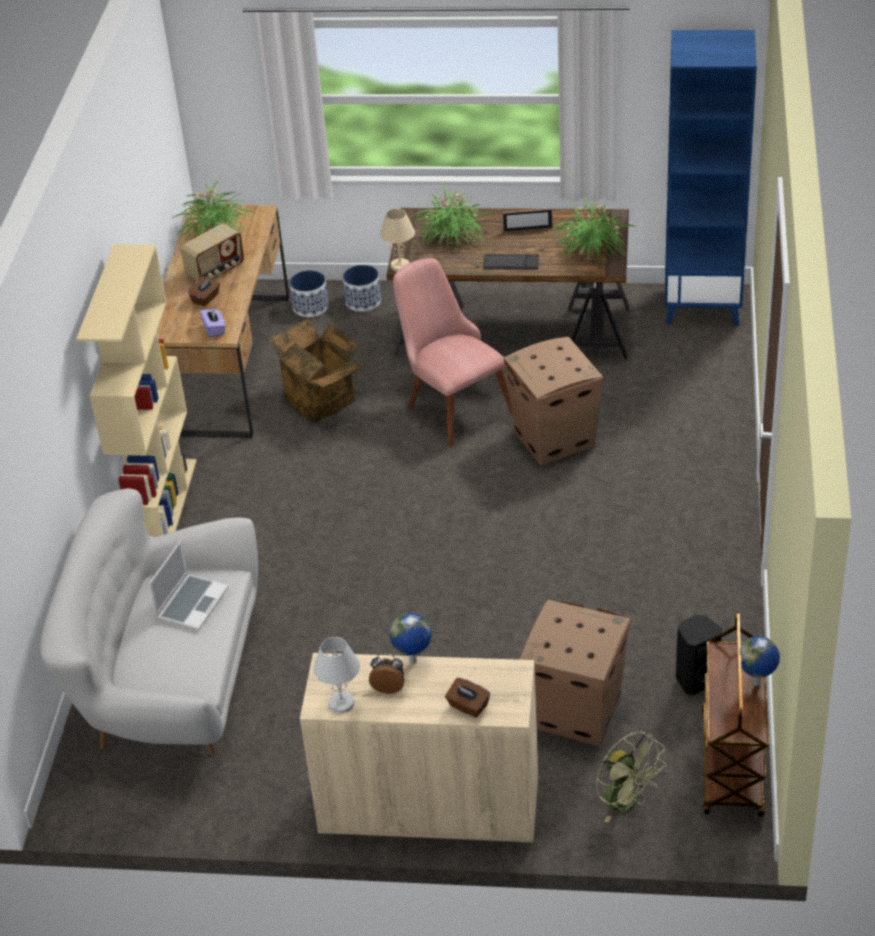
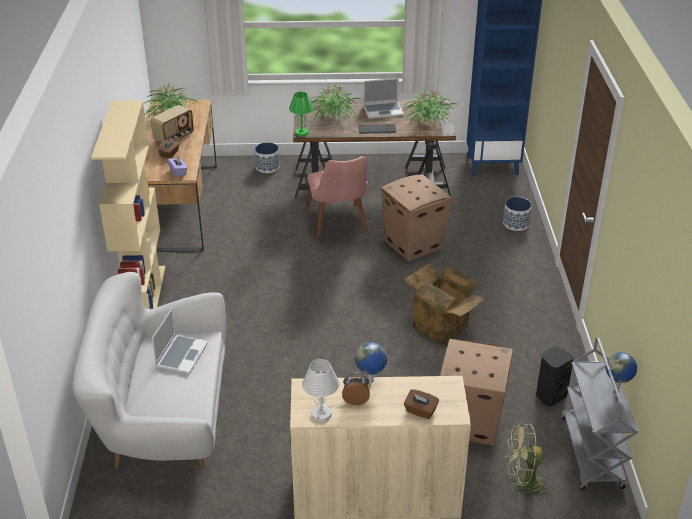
camera: 10 degrees left, 5 degrees down
cardboard box [267,318,363,423] -> cardboard box moved to [404,262,486,345]
planter [289,270,329,317] -> planter moved to [503,197,532,231]
beige table lamp [380,208,415,272] -> green table lamp [289,92,313,136]
pink chair [393,258,512,447] -> pink chair turned 150 degrees counterclockwise [305,156,368,239]
picture frame [503,208,552,232] -> laptop [363,78,404,119]
green fan [596,731,667,823] -> green fan turned 135 degrees clockwise [506,424,552,502]
brown cart [702,612,769,817] -> grey cart [561,337,639,490]

